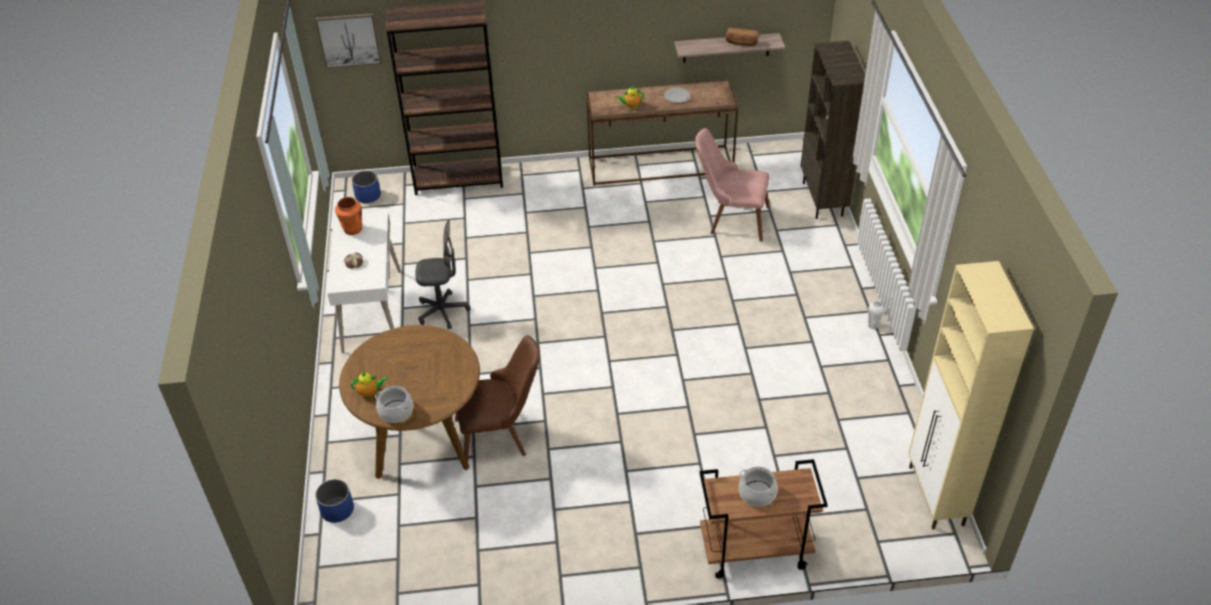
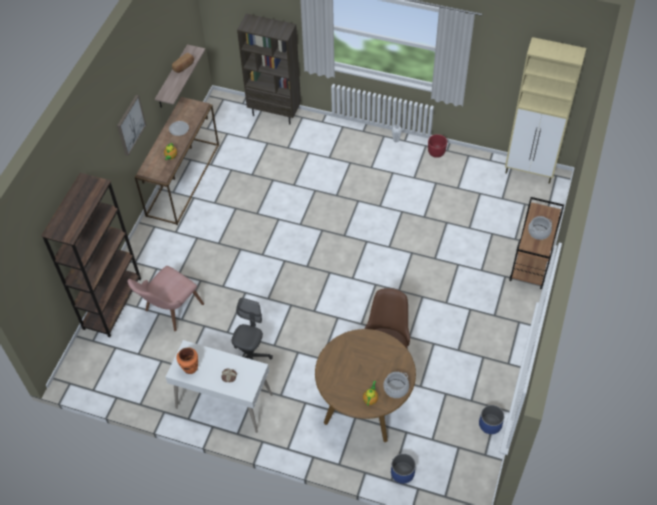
camera: 65 degrees left, 10 degrees up
picture [315,13,381,68] -> picture moved to [117,95,146,156]
blue planter [352,171,381,203] -> blue planter moved to [479,405,504,434]
pink chair [695,128,770,242] -> pink chair moved to [127,266,204,331]
none -> red planter [428,134,447,158]

